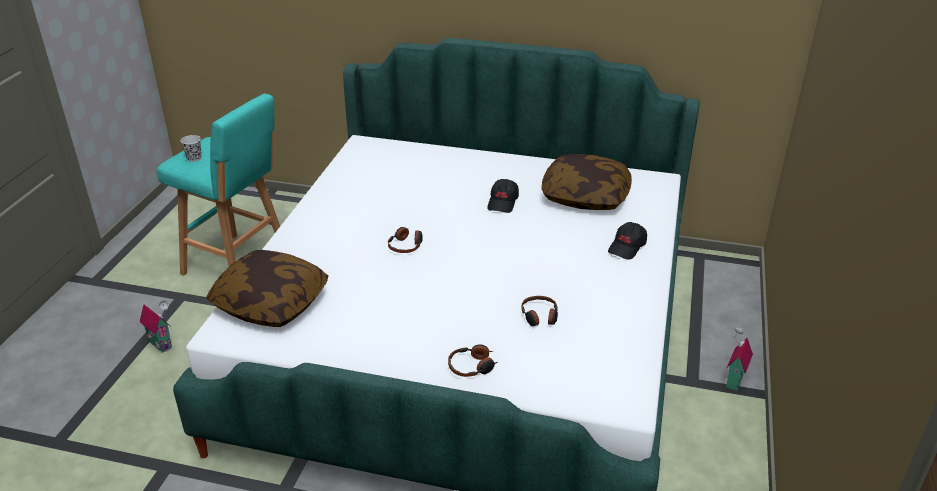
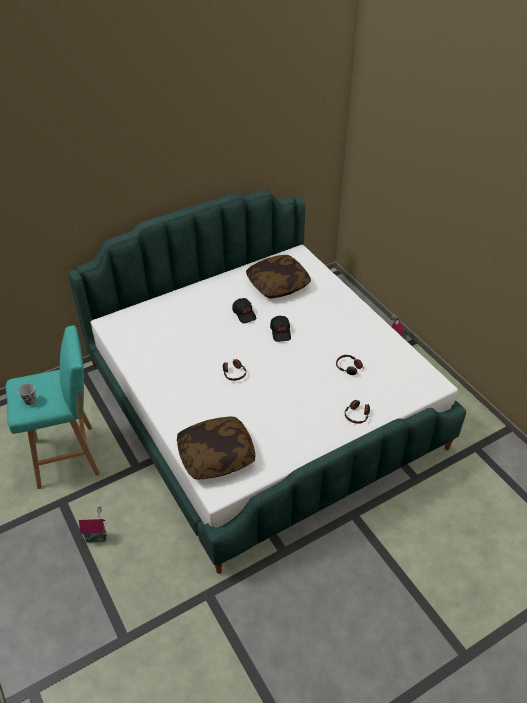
camera: 45 degrees left, 10 degrees up
black cap [608,222,647,260] -> black cap moved to [270,316,291,342]

